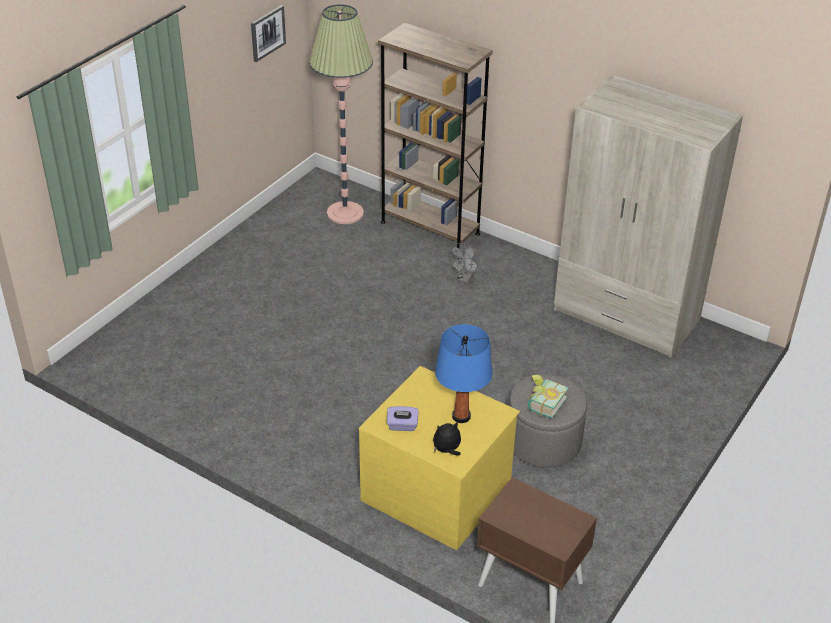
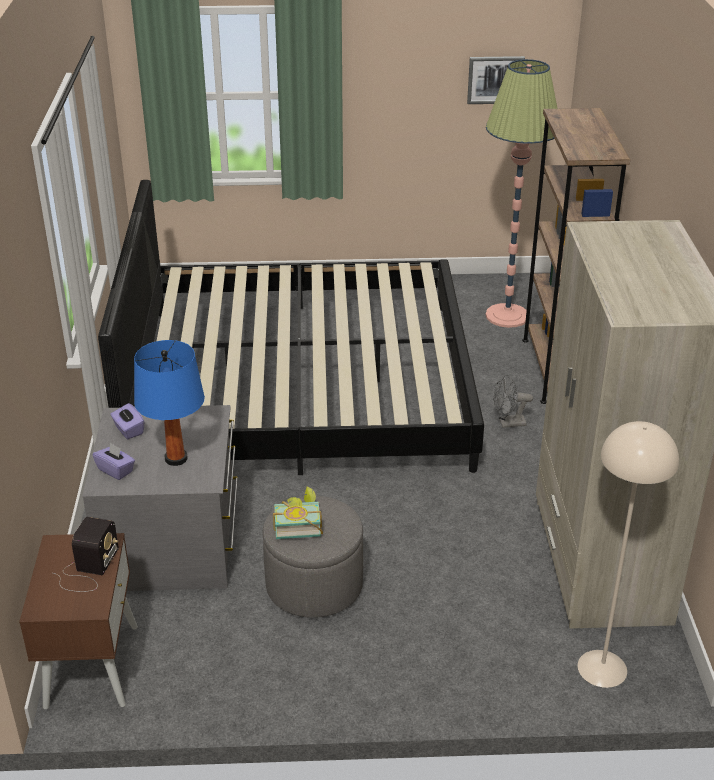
camera: 55 degrees right, 5 degrees down
yellow dresser [359,366,520,550] -> grey dresser [82,405,238,591]
plush toy [433,421,461,456] -> purple tissue box [93,442,135,480]
none -> radio [53,517,119,592]
none -> bed [98,180,484,475]
none -> beige floor lamp [578,421,679,688]

